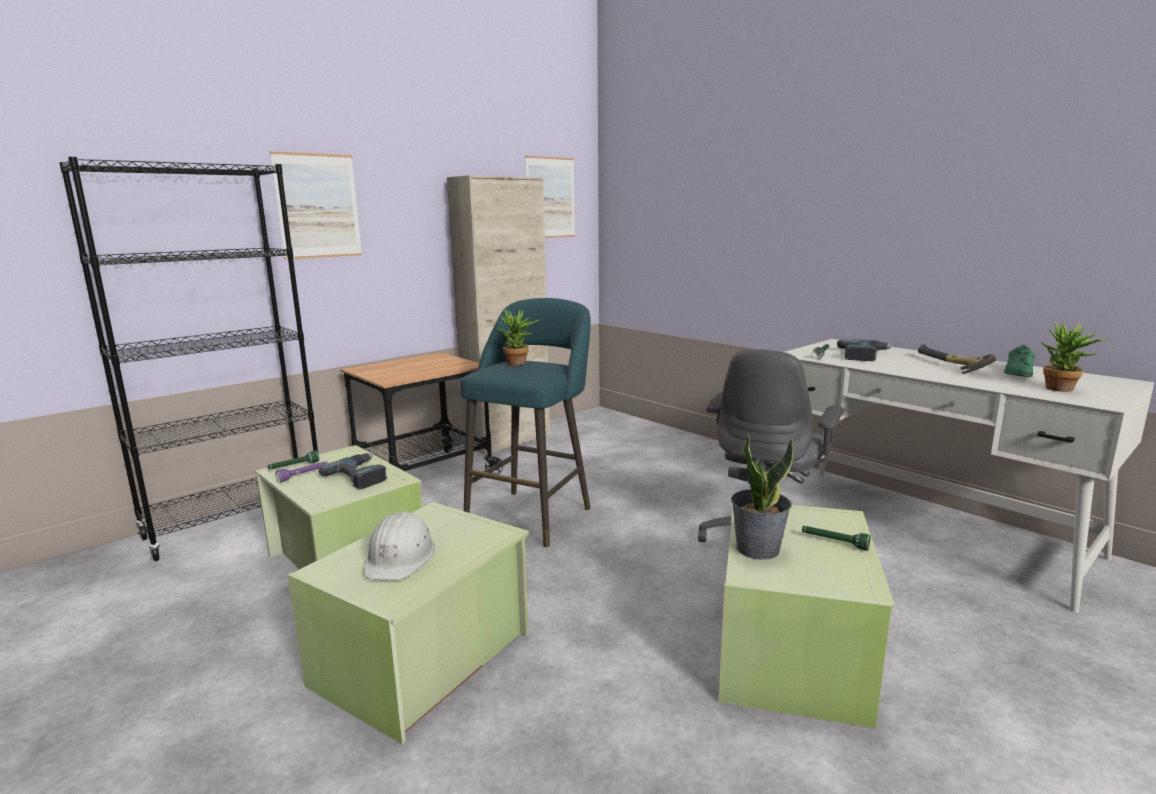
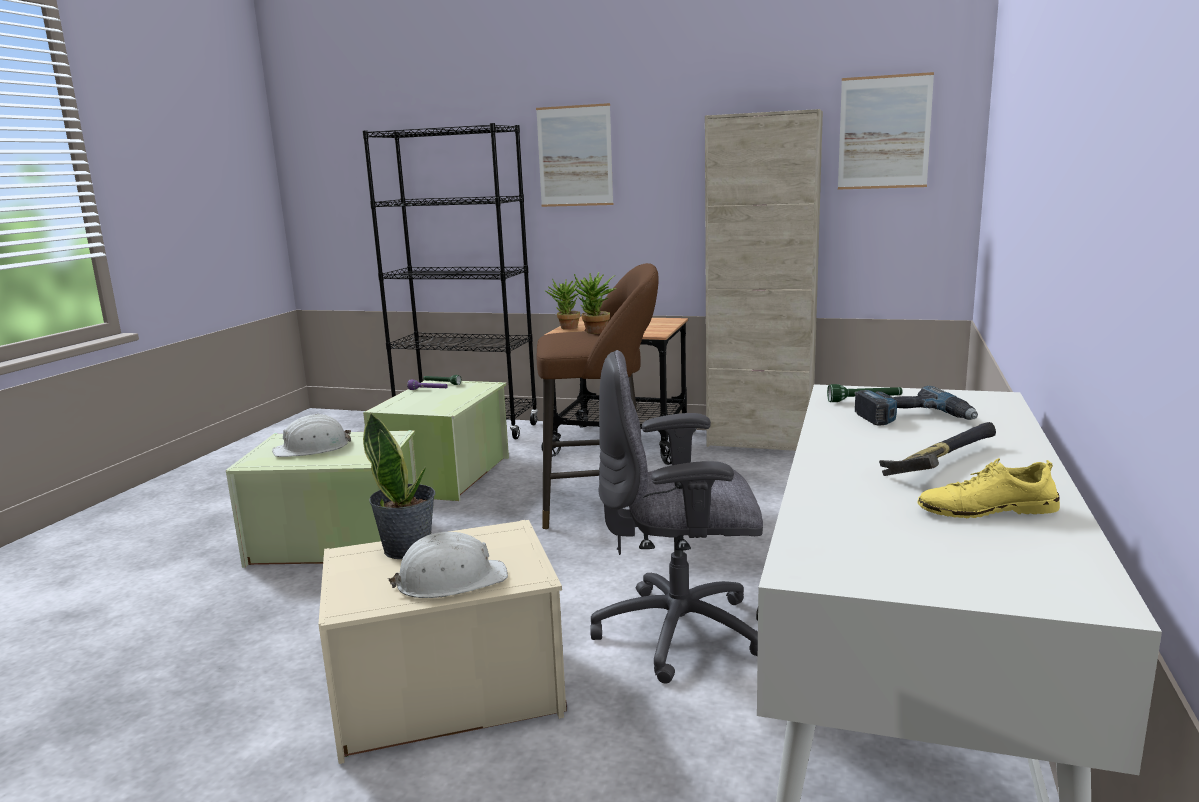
camera: 60 degrees right, 0 degrees up
power drill [319,453,387,489] -> none
turquoise stool [461,298,591,547] -> brown stool [537,263,659,529]
green storage box [719,504,895,729] -> beige storage box [319,520,567,764]
green flashlight [802,526,871,551] -> white hard hat [388,532,508,598]
green shoe [1004,345,1035,377] -> yellow shoe [917,458,1060,518]
potted plant [1041,321,1109,392] -> potted plant moved to [545,279,581,330]

